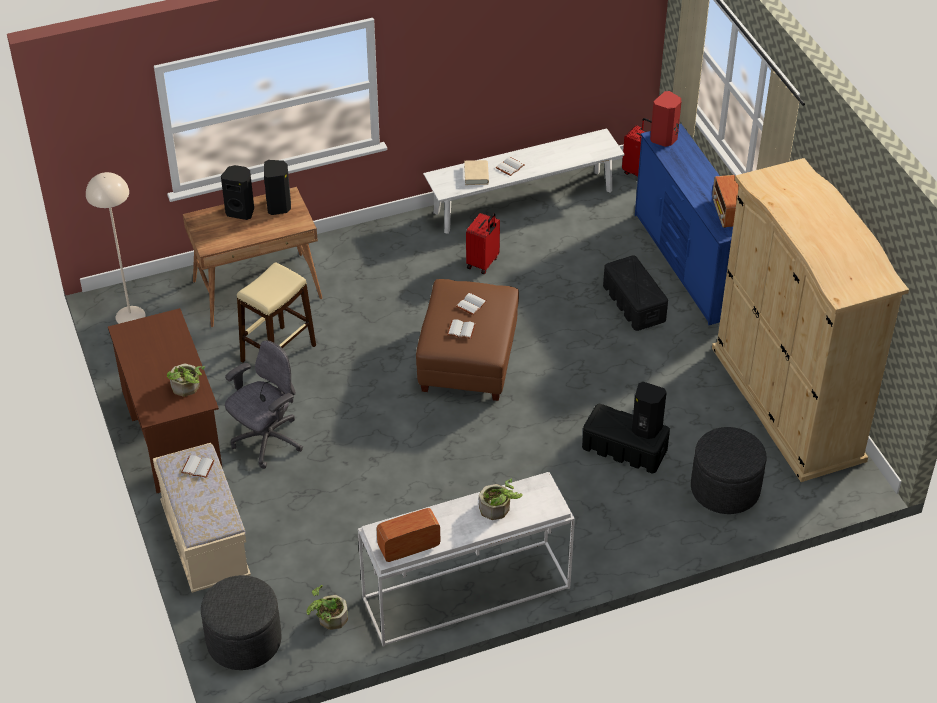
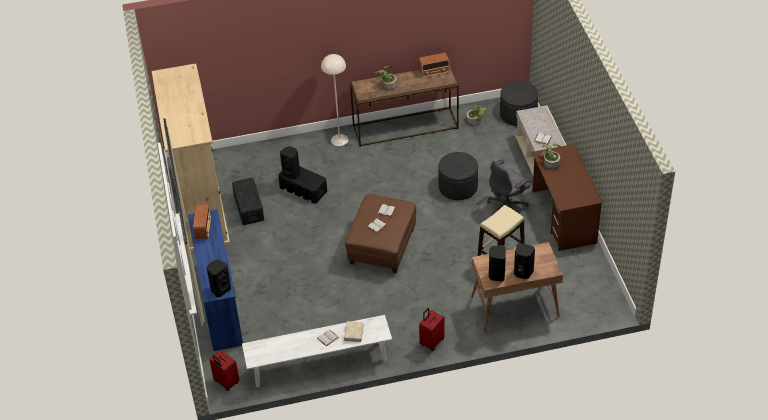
camera: 170 degrees left, 0 degrees up
beige floor lamp [86,172,145,324] -> beige floor lamp moved to [321,54,348,146]
white console table [358,472,575,647] -> brown console table [350,66,459,147]
red suitcase [466,213,500,274] -> red suitcase moved to [419,308,444,351]
black storage box [603,255,668,331] -> black storage box moved to [232,178,264,225]
red speaker [650,91,681,147] -> black speaker [207,260,231,297]
grey ottoman [691,427,766,514] -> grey ottoman moved to [438,152,478,200]

